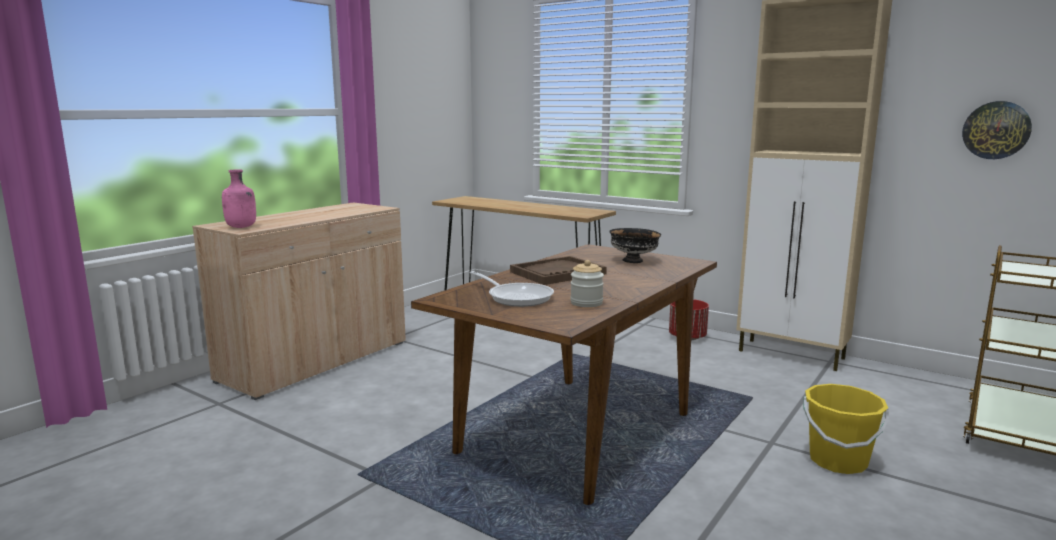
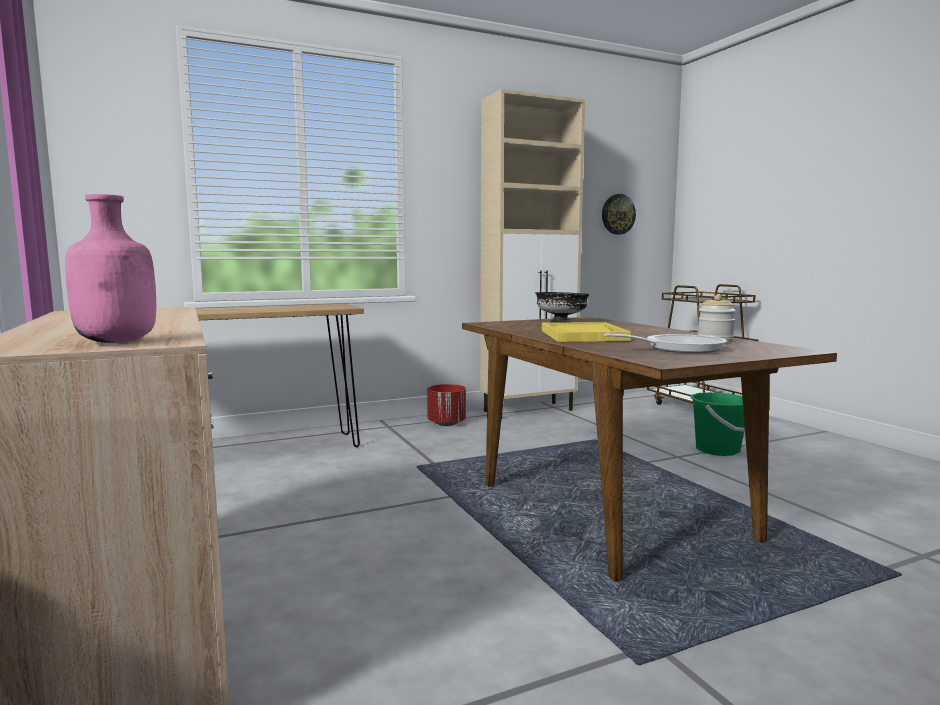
camera: 60 degrees left, 5 degrees down
brown tray [510,256,607,285] -> yellow tray [542,322,631,342]
yellow bucket [804,384,889,474] -> green bucket [690,392,745,456]

